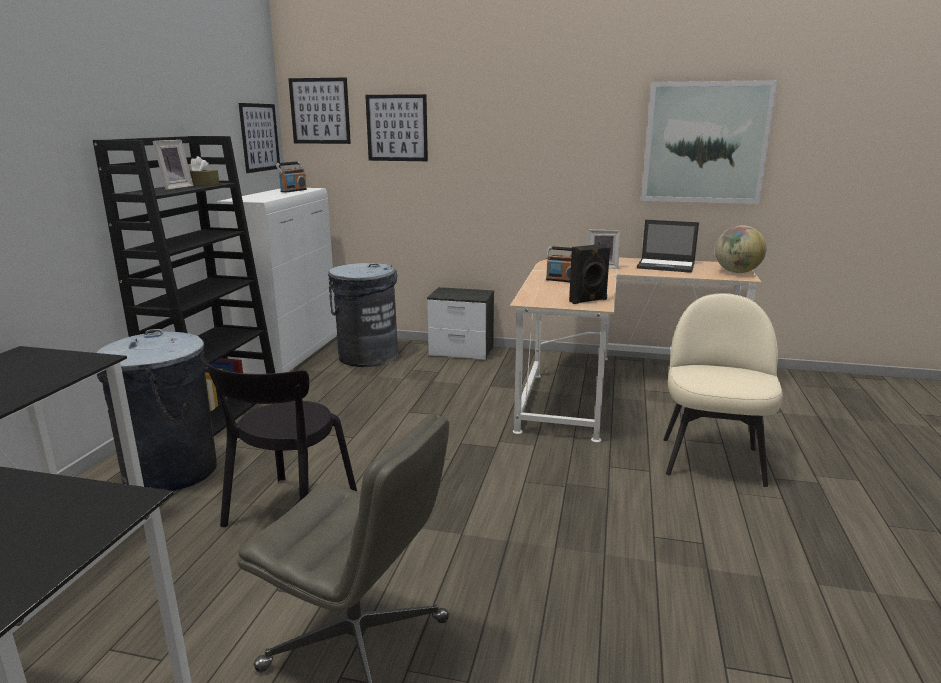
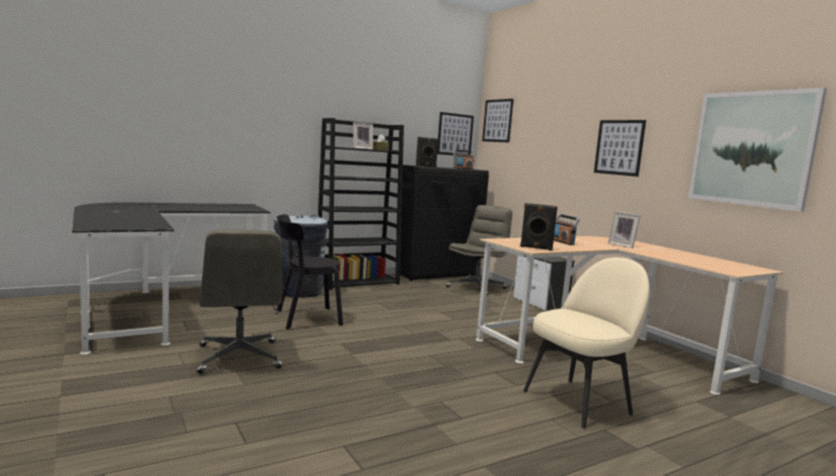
camera: 45 degrees right, 10 degrees down
white cabinet [217,188,337,374] -> black cabinet [395,165,489,281]
grey trash can [328,263,398,367] -> grey office chair [446,205,512,296]
picture [365,94,428,161] -> picture moved to [594,120,646,177]
laptop [637,220,699,273] -> none
globe [715,225,767,273] -> none
none -> black speaker [416,137,439,167]

